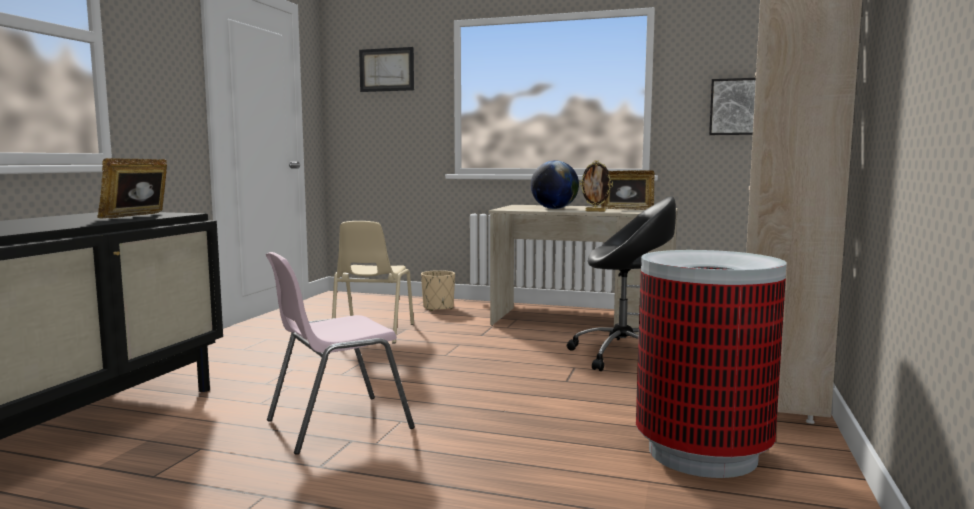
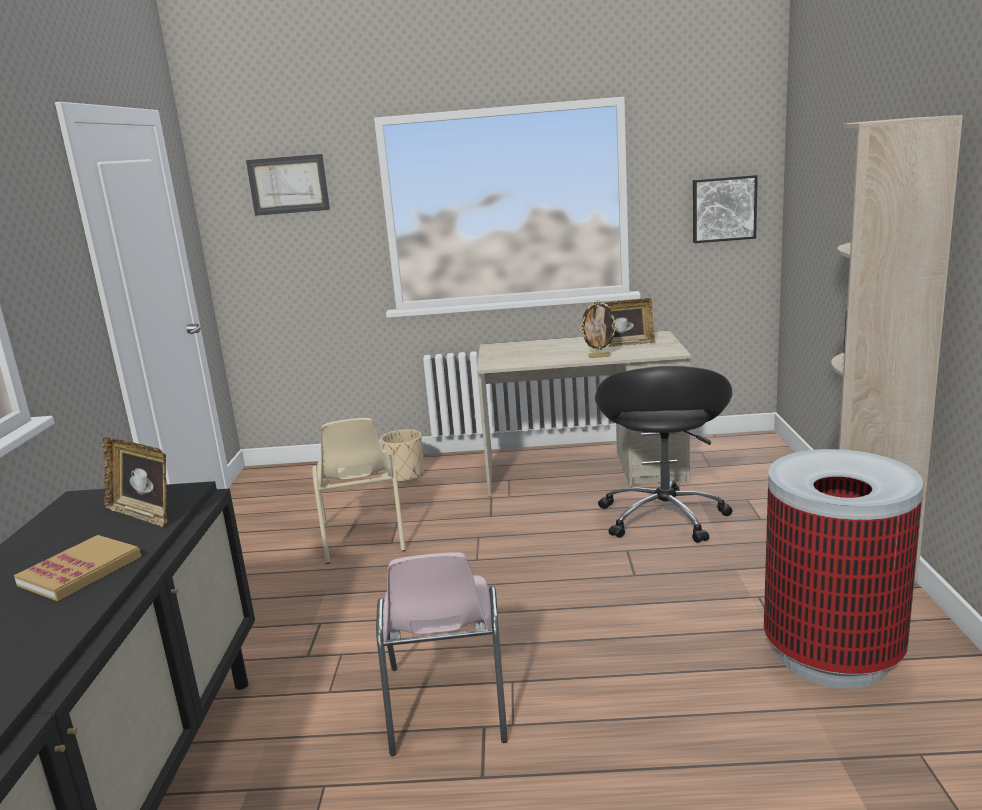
camera: 15 degrees left, 10 degrees up
picture frame [97,158,167,219] -> picture frame turned 60 degrees counterclockwise [102,437,167,527]
pink chair [266,252,415,455] -> pink chair turned 45 degrees counterclockwise [376,552,508,756]
globe [531,160,579,209] -> none
black office chair [567,196,676,371] -> black office chair turned 105 degrees clockwise [595,365,733,543]
none -> book [14,535,141,601]

